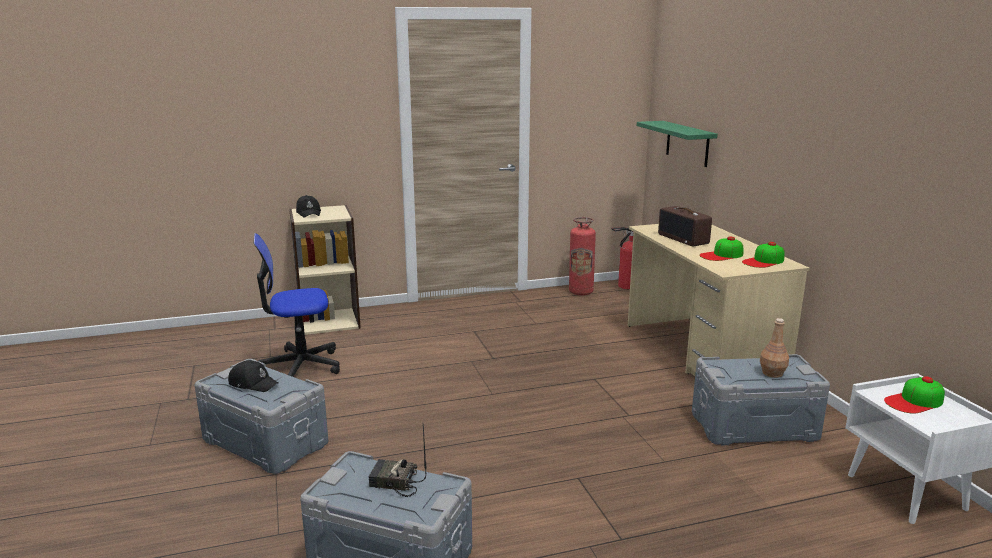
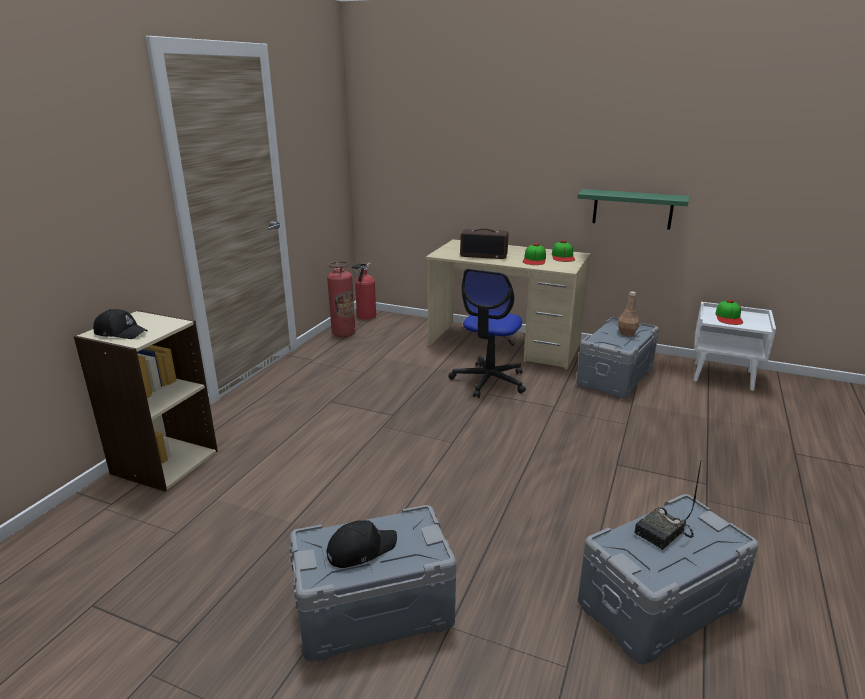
camera: 50 degrees left, 5 degrees up
office chair [254,233,340,377] -> office chair moved to [448,269,526,398]
green shelf [637,121,718,167] -> green shelf moved to [577,189,690,230]

